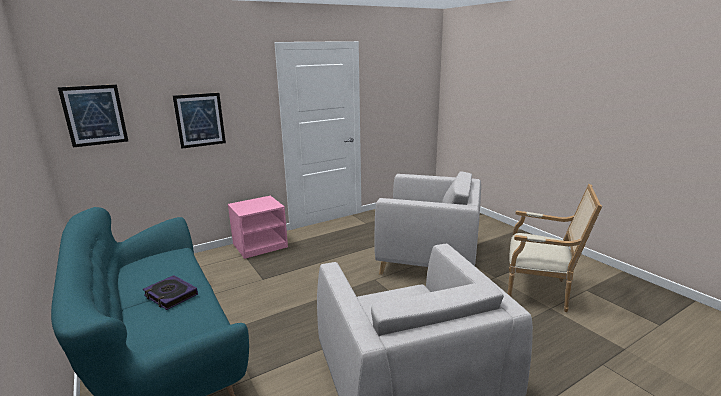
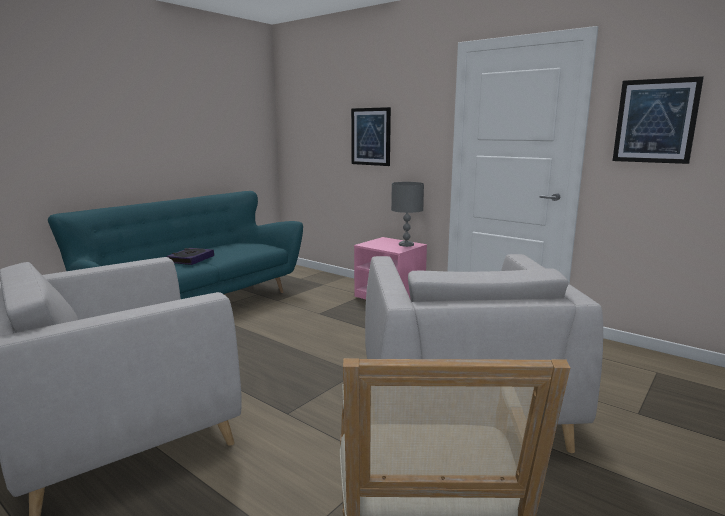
camera: 70 degrees right, 5 degrees down
picture [58,84,128,148] -> picture moved to [613,76,704,164]
none -> grey table lamp [391,182,424,247]

